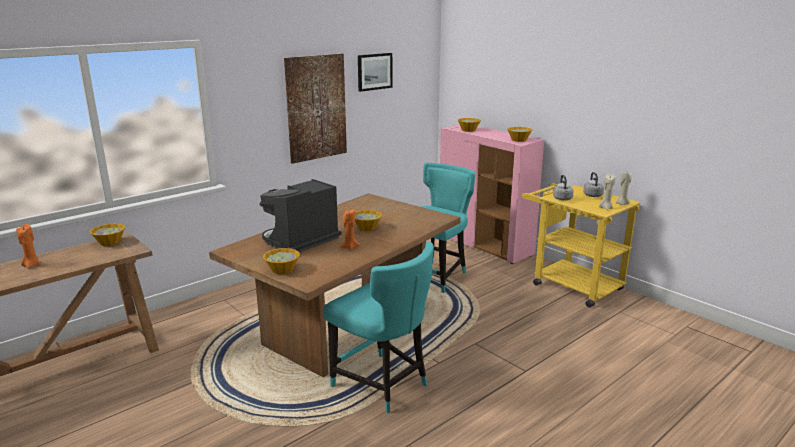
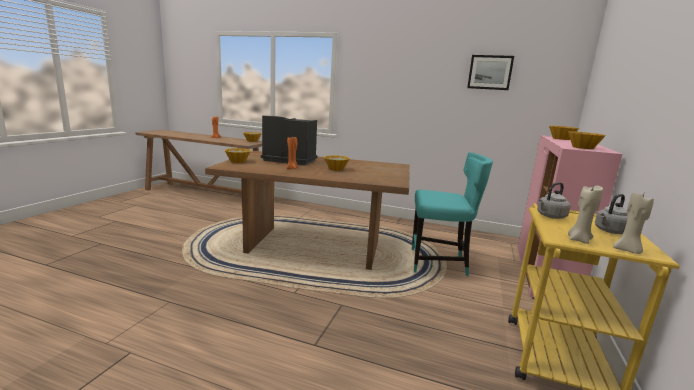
camera: 60 degrees right, 5 degrees down
picture [284,54,347,164] -> none
turquoise chair [323,242,434,413] -> none

